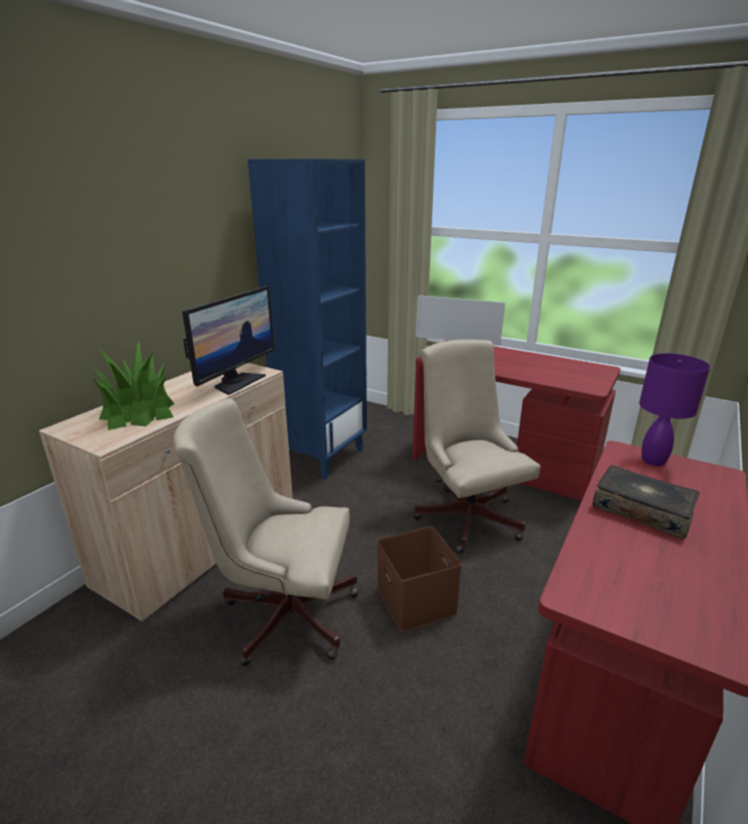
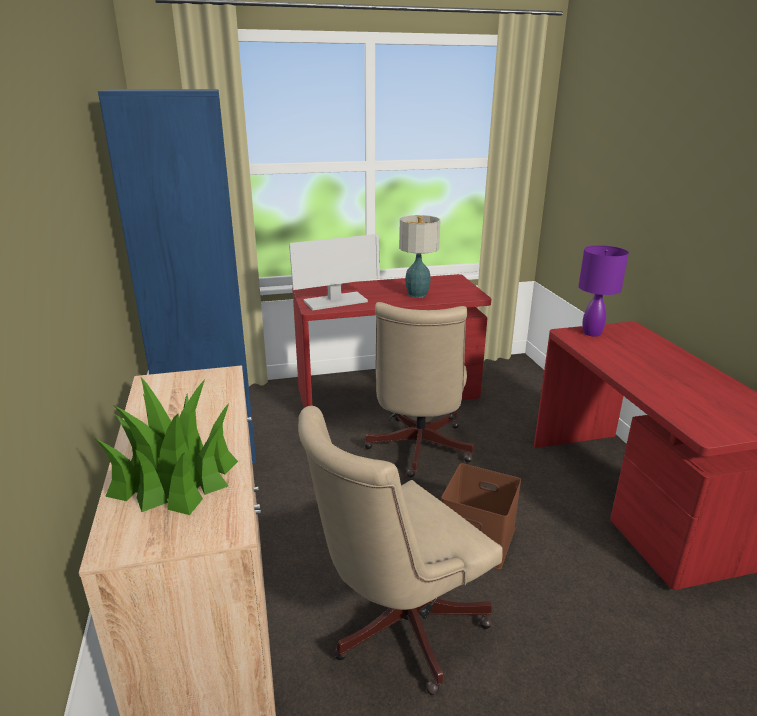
camera: 45 degrees left, 0 degrees up
monitor [182,286,274,395] -> none
beige office chair [413,339,541,553] -> beige office chair turned 105 degrees counterclockwise [364,302,474,477]
book [593,465,699,539] -> none
none -> table lamp [399,215,440,298]

